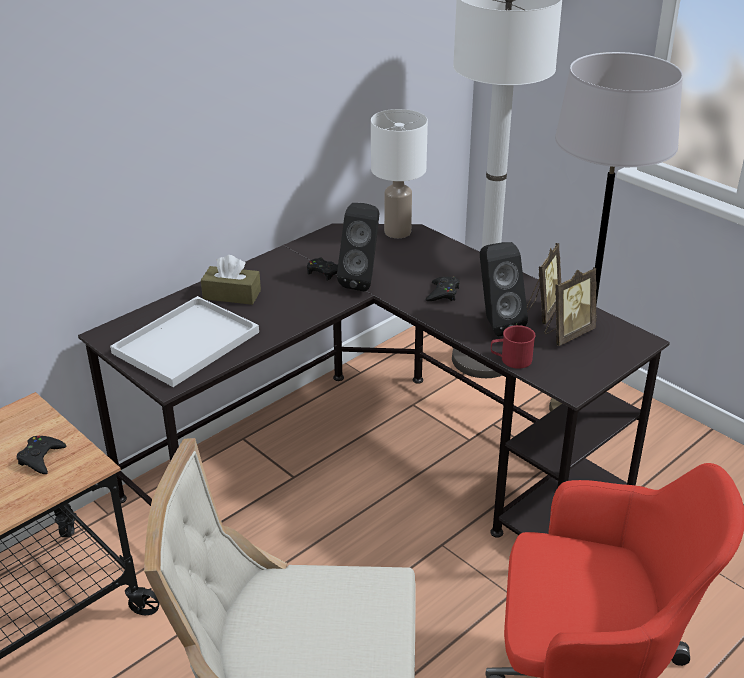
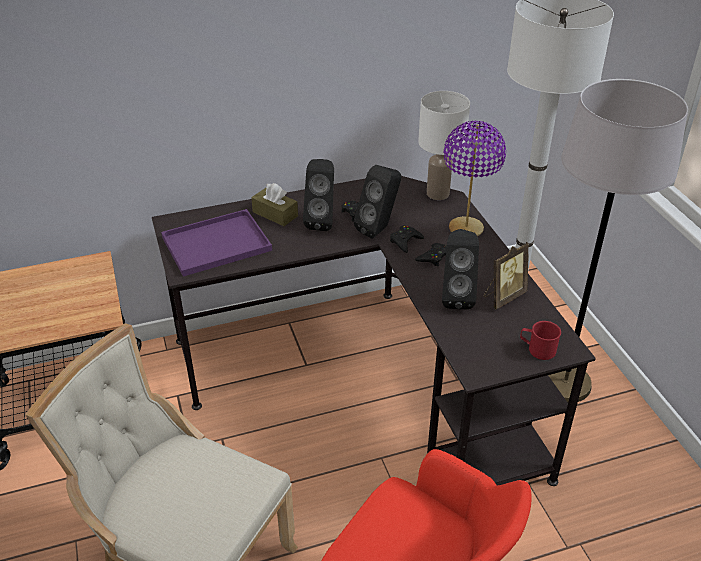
camera: 25 degrees right, 5 degrees up
black game controller [17,436,66,474] -> black game controller moved to [390,225,424,253]
white tray [110,296,259,387] -> purple tray [161,209,272,277]
red mug [491,325,536,369] -> red mug moved to [520,321,561,360]
picture frame [544,267,597,346] -> none
none -> black speaker [303,159,334,231]
none -> purple table lamp [444,121,506,236]

